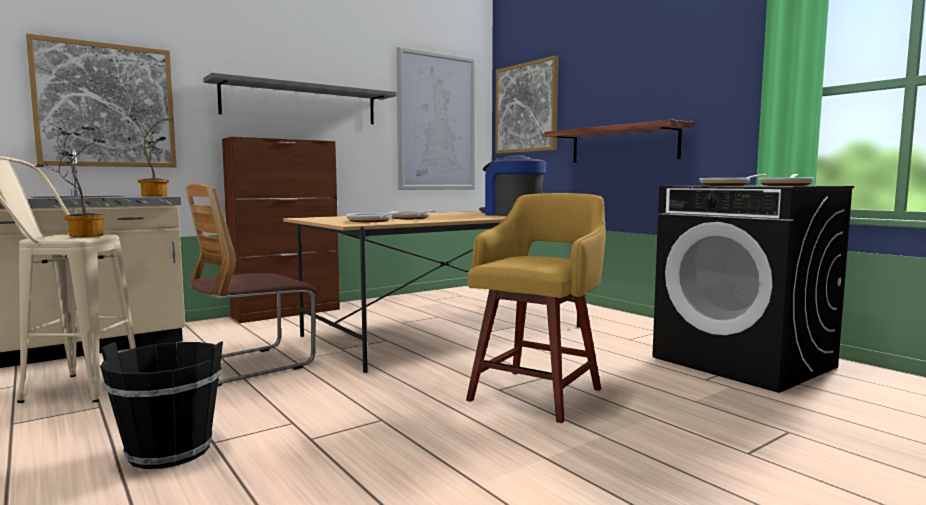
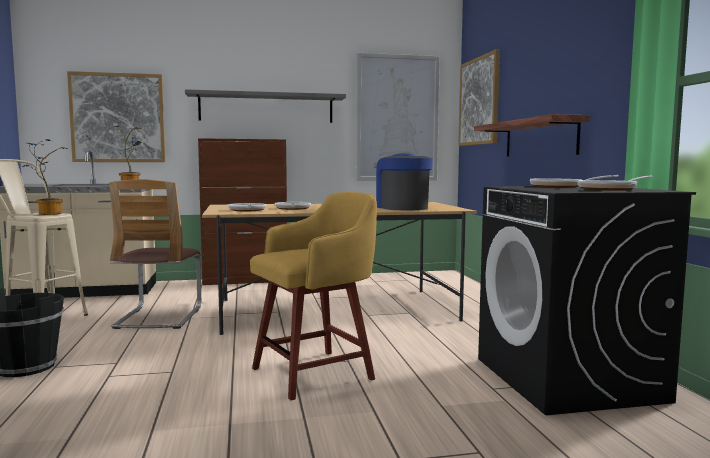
camera: 25 degrees right, 0 degrees up
chair [185,183,317,387] -> chair turned 75 degrees counterclockwise [109,179,201,329]

